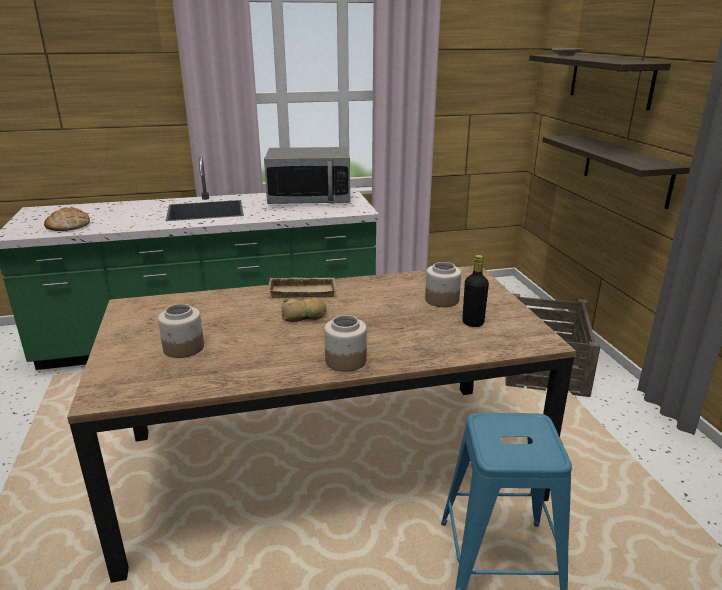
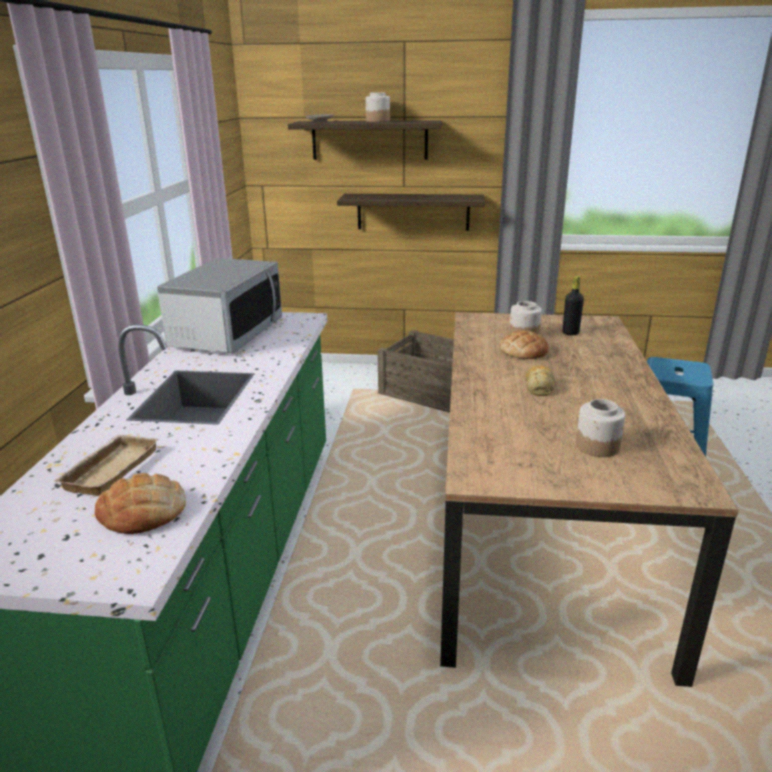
camera: 70 degrees left, 0 degrees up
beige tray [268,277,336,298] -> beige tray moved to [54,435,159,496]
jar [324,315,367,372] -> jar moved to [366,92,390,122]
none -> bread [500,331,549,359]

